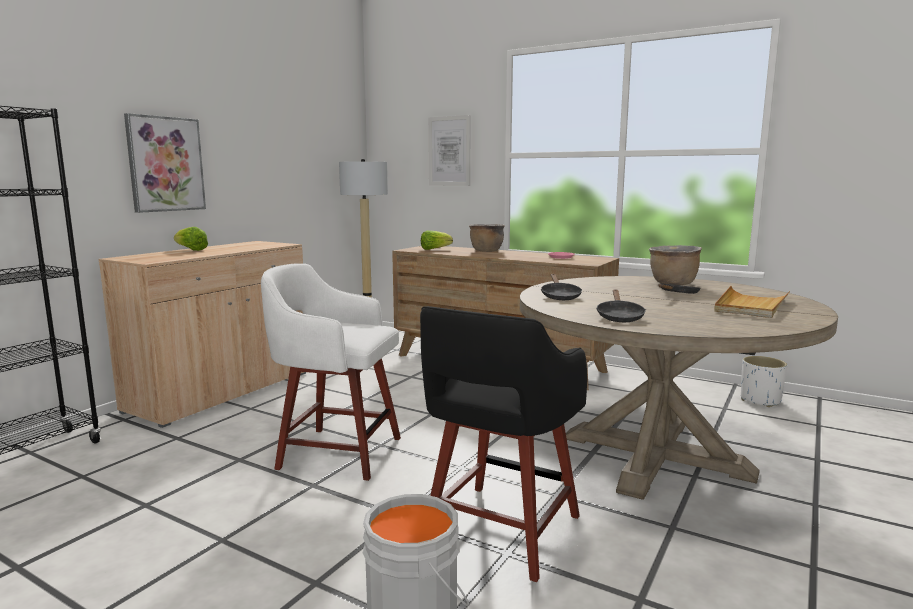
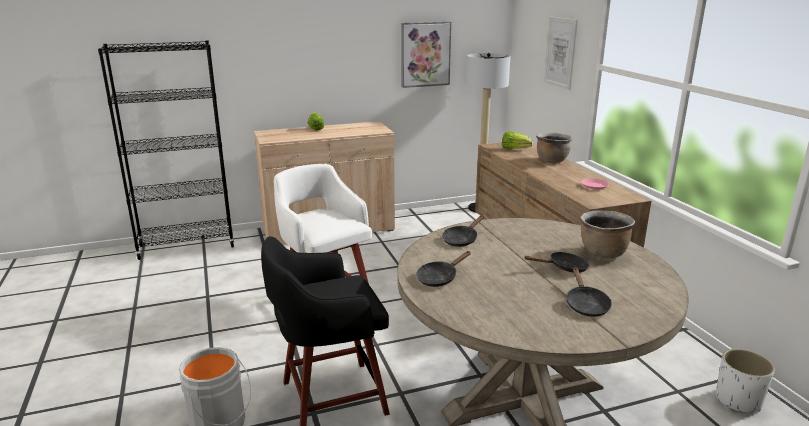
camera: 40 degrees right, 10 degrees up
picture [124,113,206,213] -> picture moved to [401,22,451,88]
beige tray [714,286,790,318] -> black frying pan [566,268,612,317]

